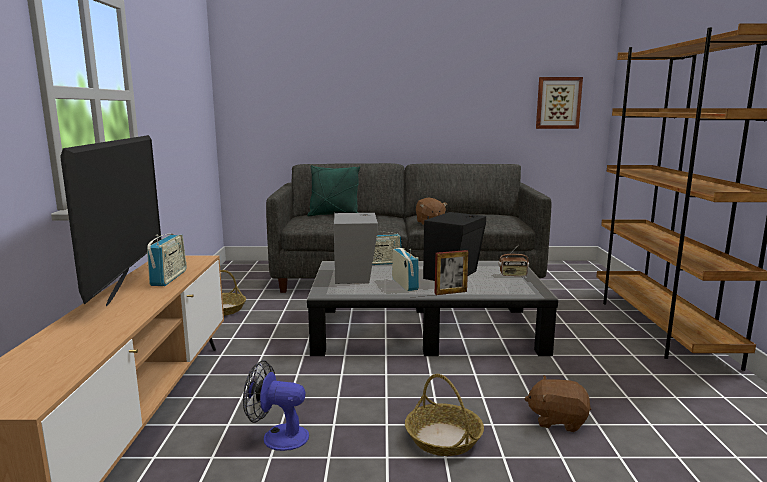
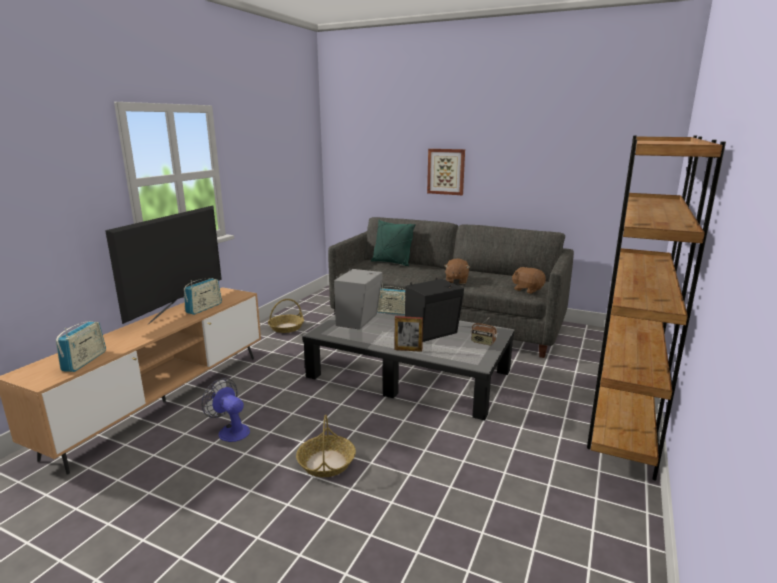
camera: 25 degrees right, 5 degrees up
radio [392,248,419,291] -> radio moved to [56,321,106,372]
brown plush toy [525,375,591,432] -> brown plush toy moved to [512,267,546,294]
picture [536,77,583,129] -> picture moved to [427,149,465,195]

